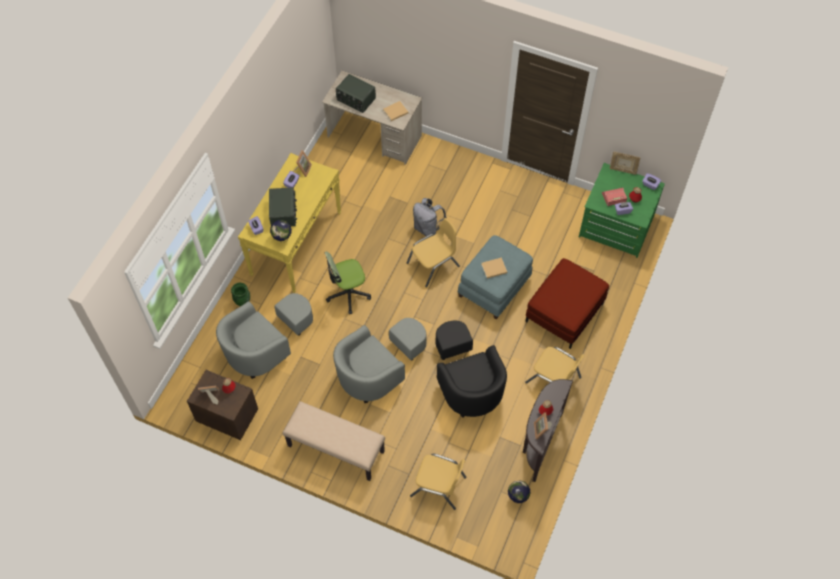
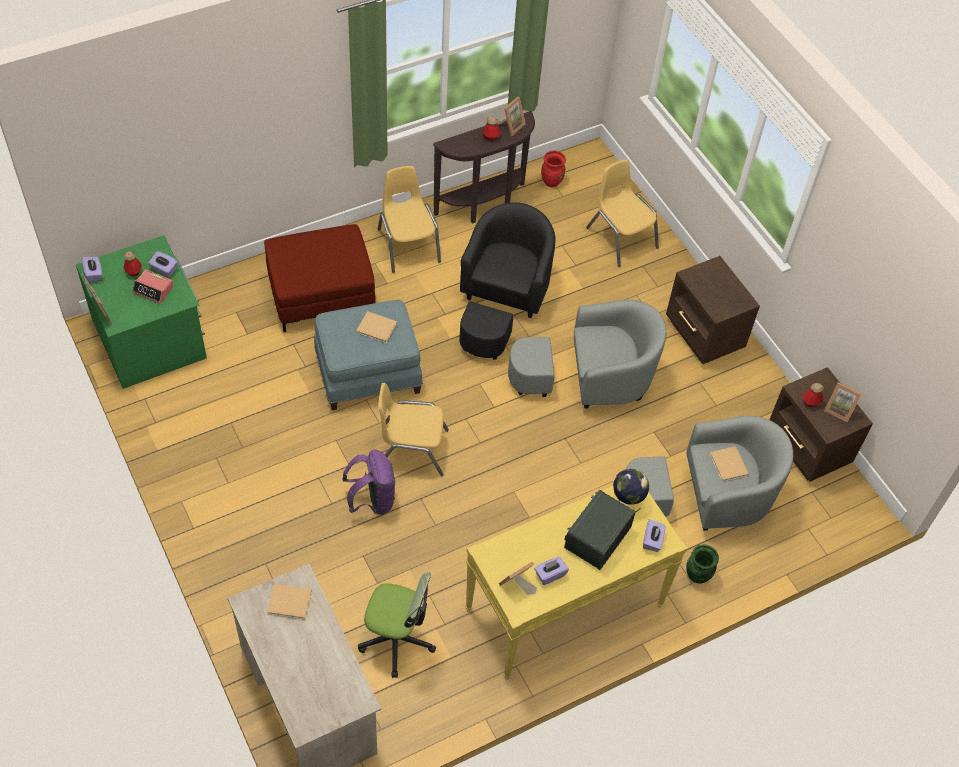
camera: 145 degrees left, 5 degrees down
beige bench [283,401,385,481] -> brown nightstand [666,256,760,364]
office chair [325,252,371,314] -> office chair moved to [358,573,436,678]
radio [336,74,376,113] -> none
grey backpack [413,198,447,236] -> purple backpack [342,450,395,515]
globe [508,481,530,503] -> red vase [541,150,566,187]
none -> beige book [710,446,749,482]

